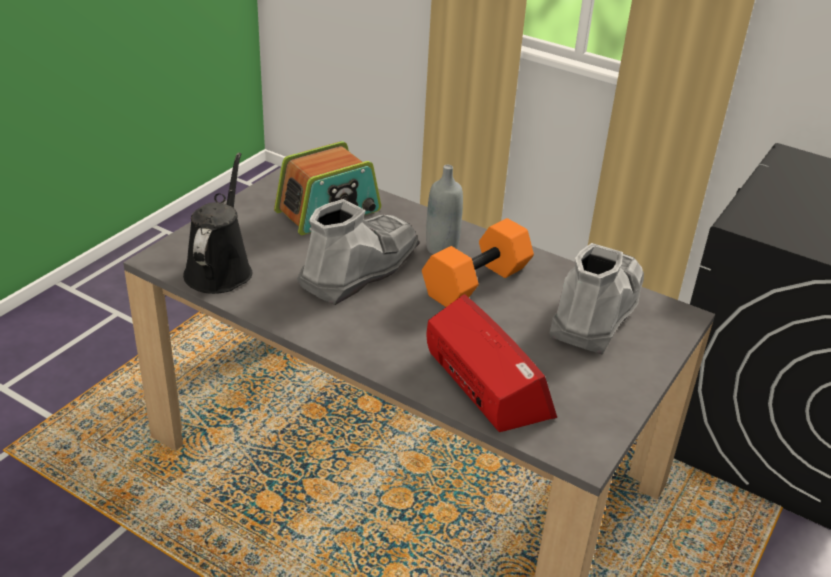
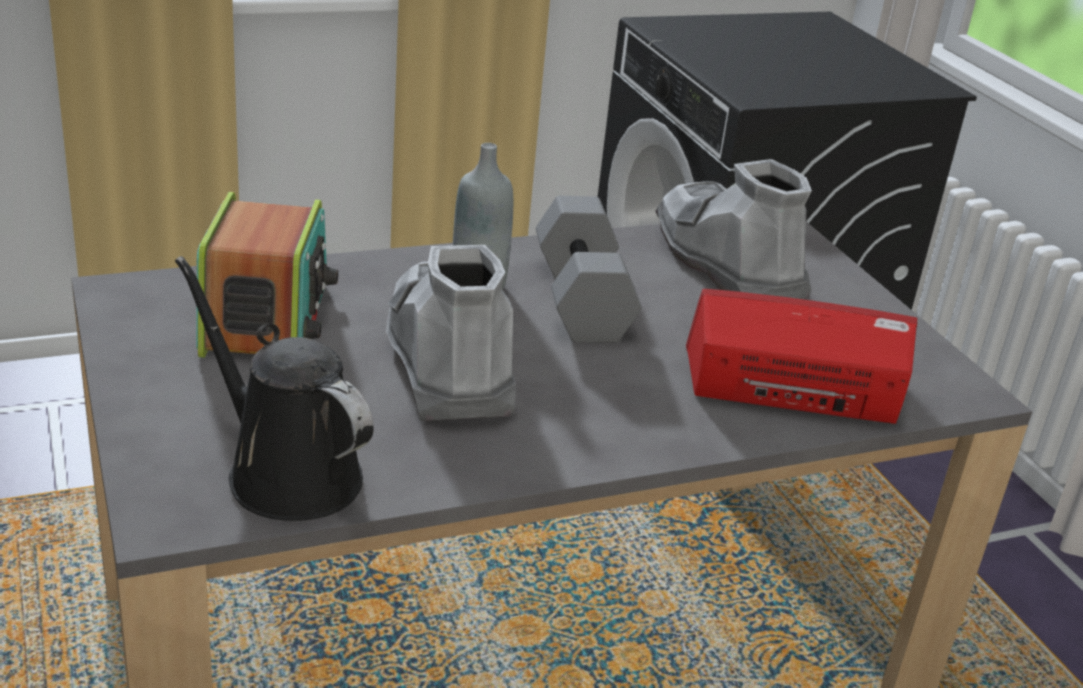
camera: 55 degrees left, 5 degrees down
orange dumbbell [422,218,534,307] -> grey dumbbell [536,196,642,343]

